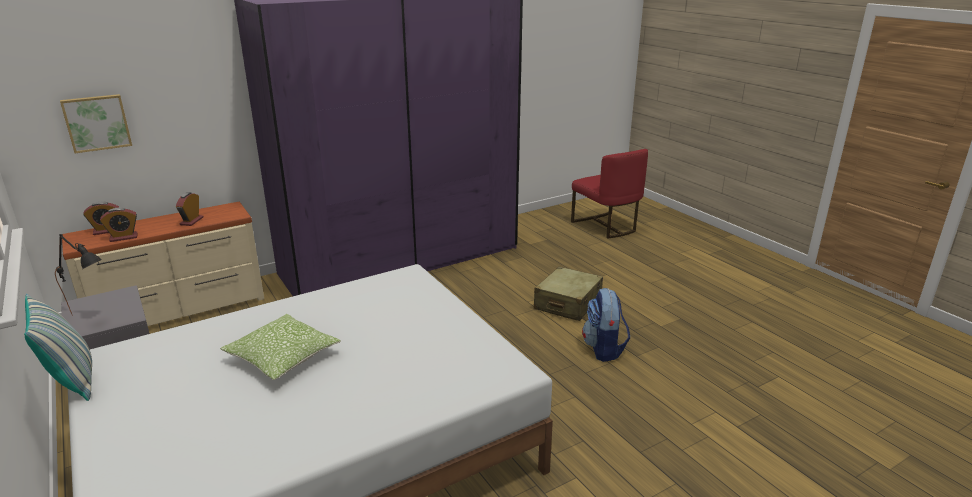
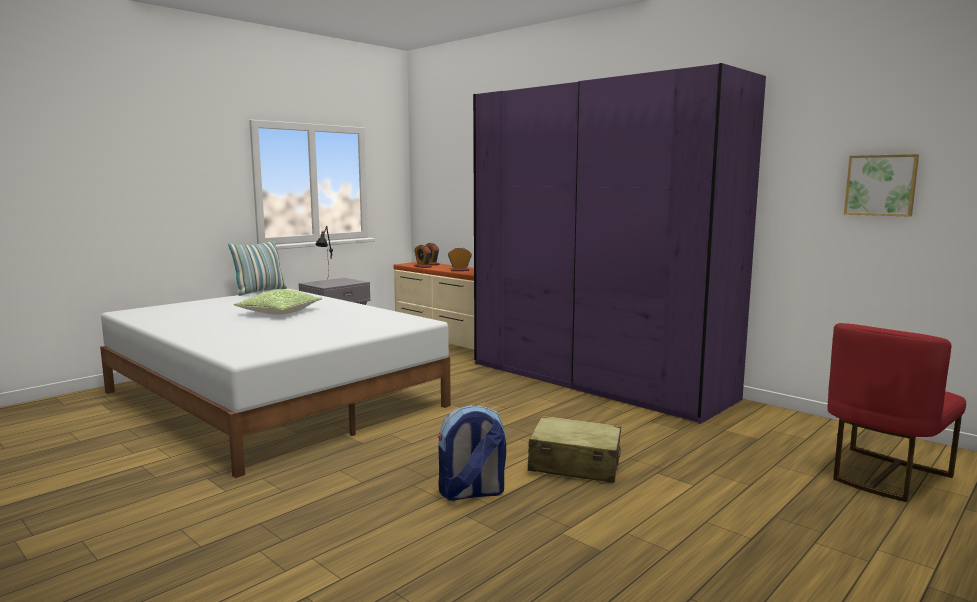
camera: 75 degrees right, 15 degrees down
picture [60,94,132,153] -> picture moved to [844,154,919,217]

